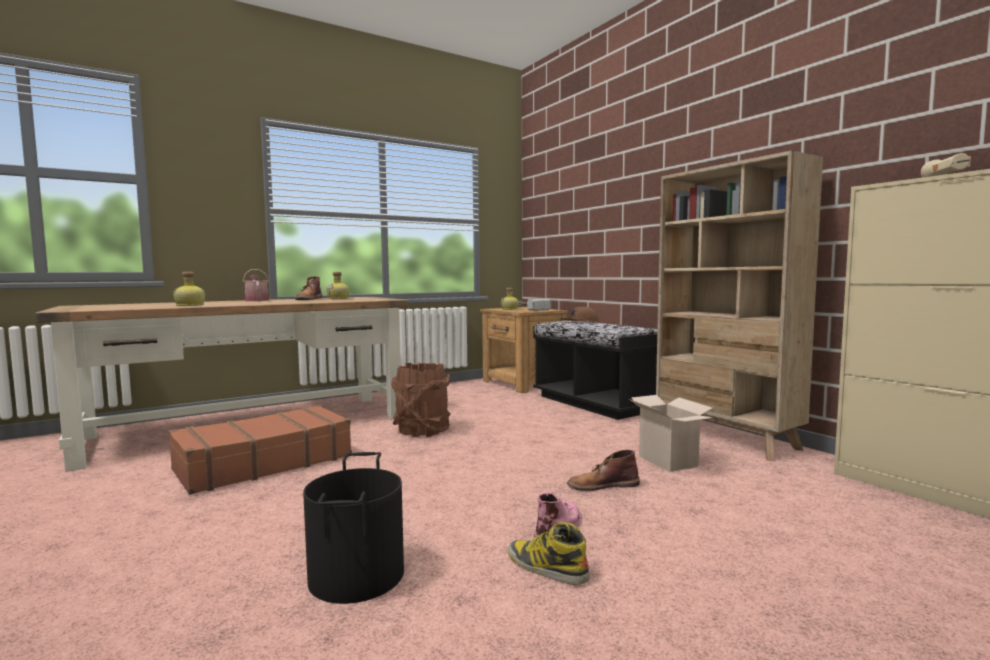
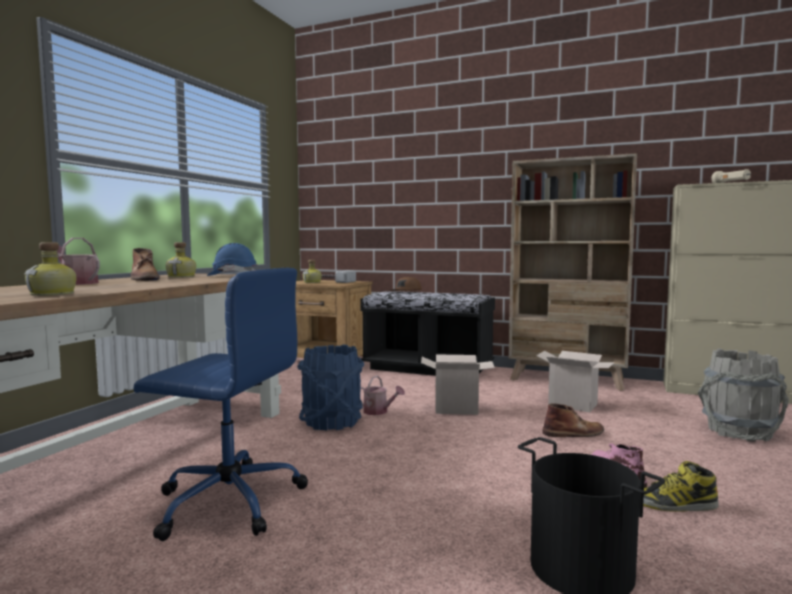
camera: 35 degrees left, 0 degrees up
brown suitcase [169,405,352,495] -> blue office chair [133,268,308,541]
brown bucket [391,363,451,437] -> blue bucket [297,345,364,430]
brown boot [567,450,640,491] -> brown boot turned 150 degrees counterclockwise [542,403,604,437]
none -> blue hard hat [207,243,257,276]
none -> watering can [360,375,405,415]
none -> cardboard box [421,354,495,415]
none -> grey bucket [698,348,789,442]

